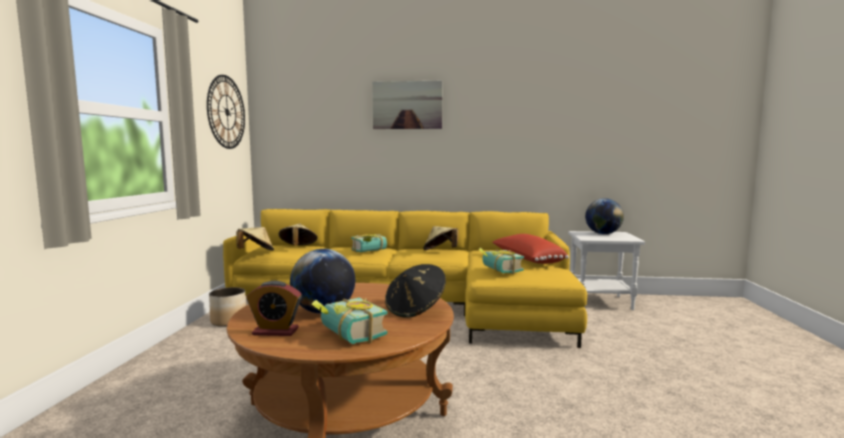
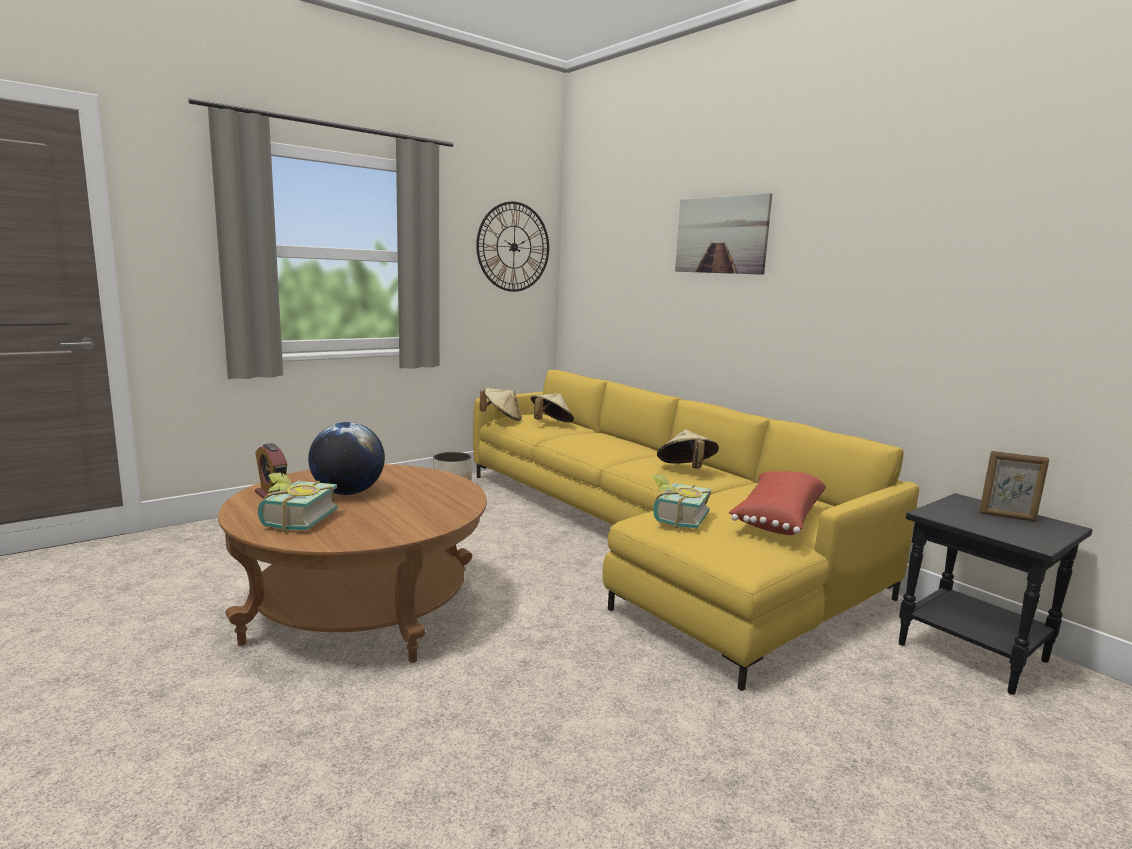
camera: 45 degrees right, 5 degrees up
book [351,234,387,252] -> none
black hat [385,264,446,318] -> none
white side table [568,231,645,310] -> black side table [899,493,1092,695]
globe [585,198,624,234] -> picture frame [979,451,1049,522]

